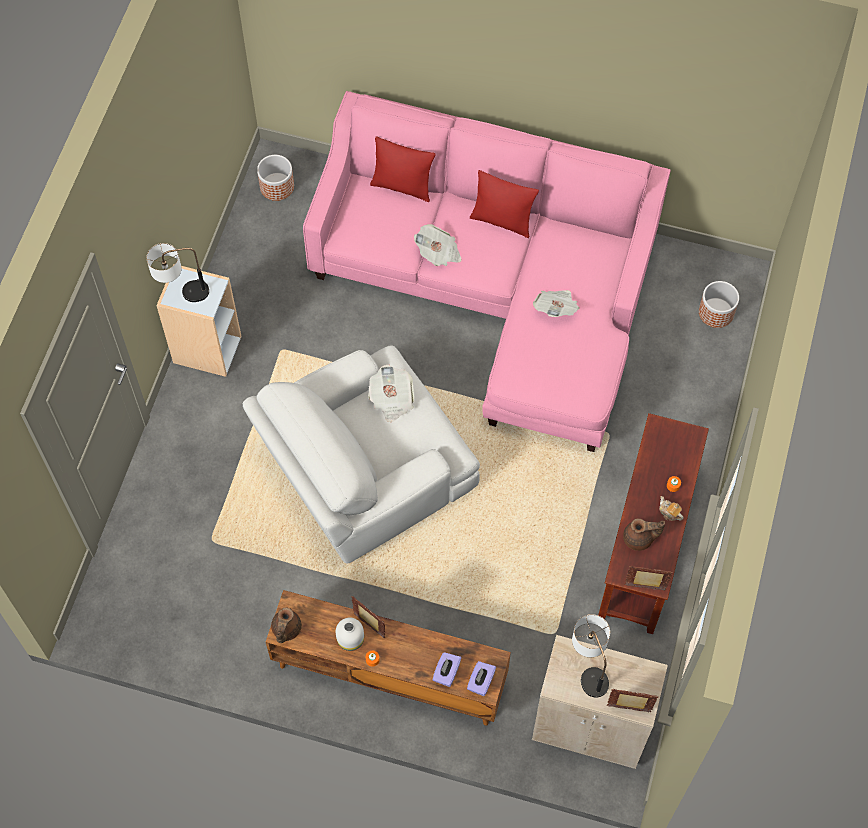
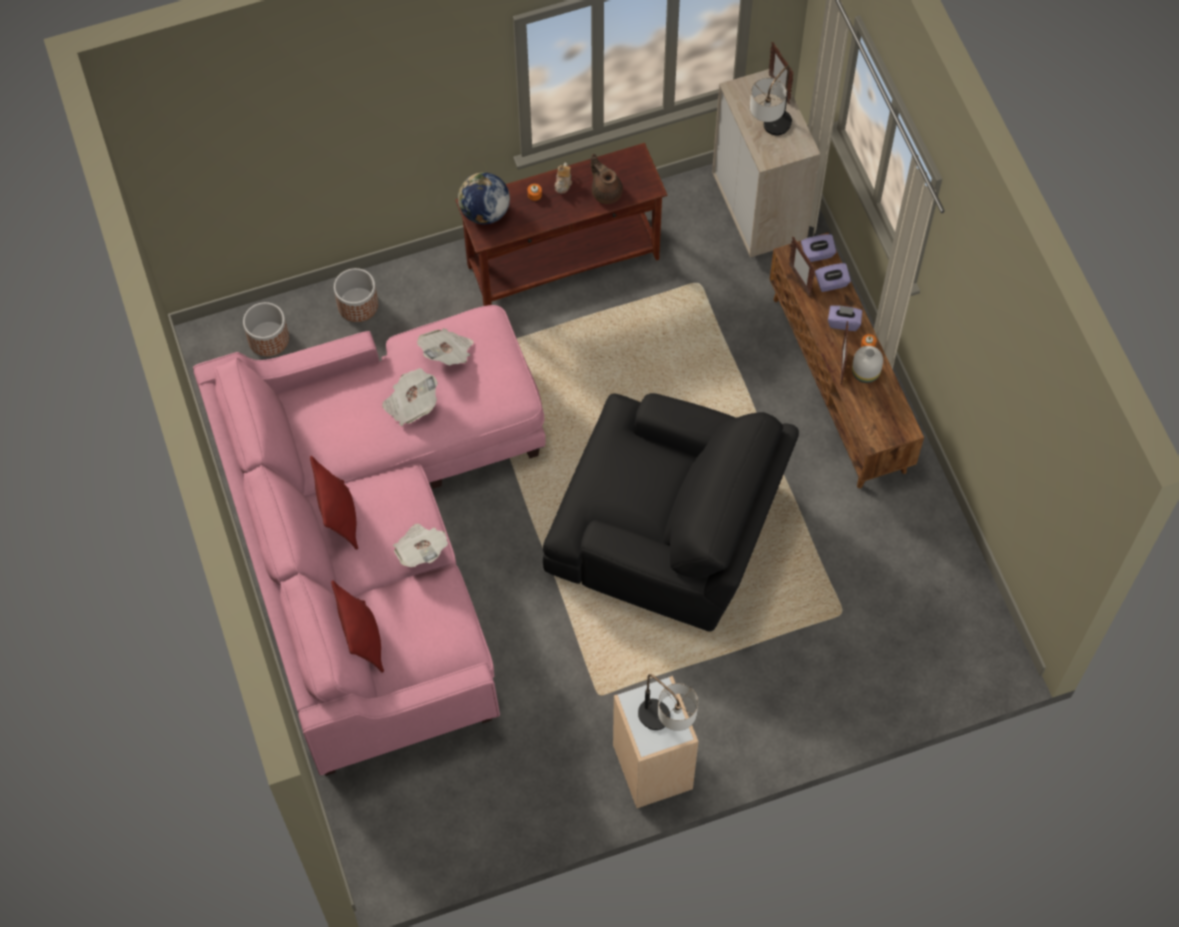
camera: 125 degrees left, 0 degrees up
white armchair [243,345,480,564] -> black armchair [543,393,799,632]
planter [257,155,294,201] -> planter moved to [334,268,378,322]
brown teapot [271,607,302,643] -> none
newspaper [368,364,414,422] -> newspaper moved to [417,328,474,365]
picture frame [624,566,673,591] -> picture frame moved to [789,237,815,296]
none -> globe [458,172,510,224]
none -> purple tissue box [828,305,862,331]

